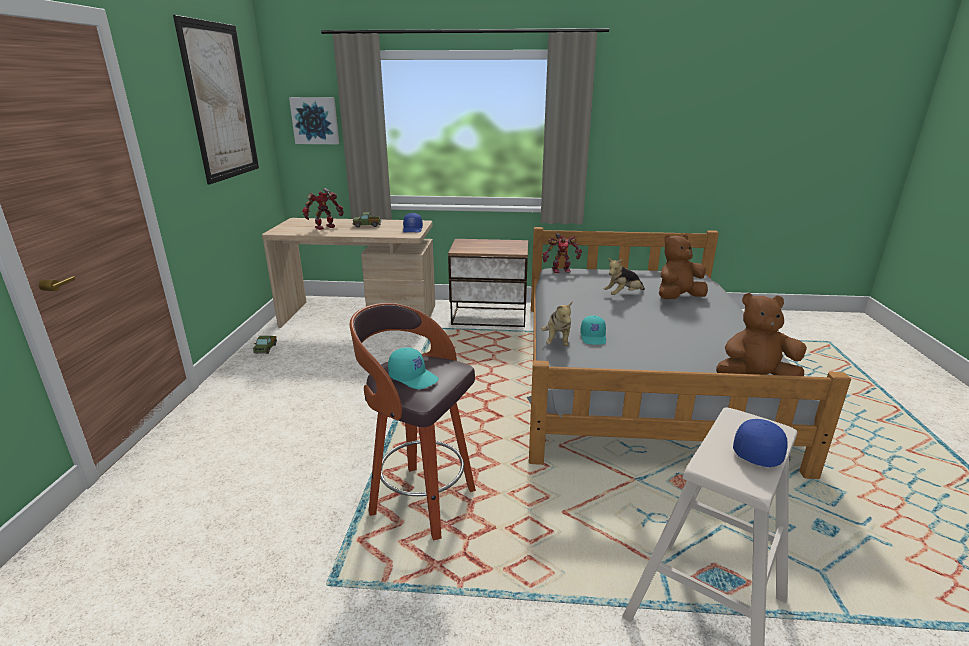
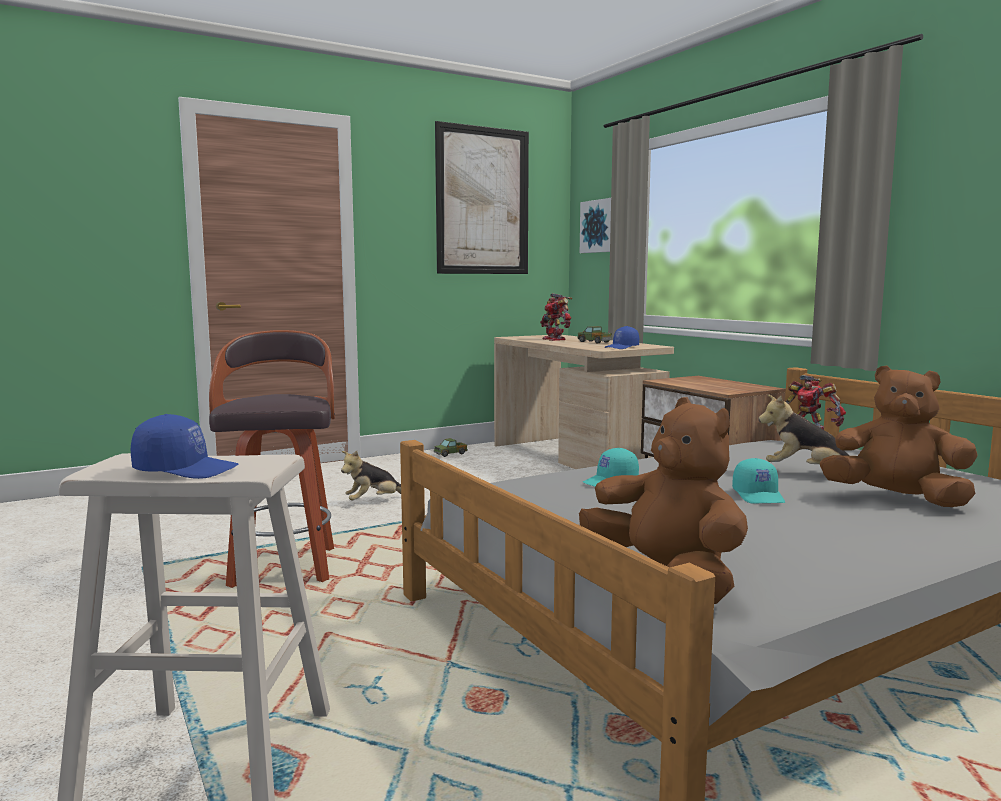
camera: 55 degrees right, 15 degrees down
toy robot [302,188,344,230] -> toy robot turned 135 degrees counterclockwise [540,293,572,341]
turquoise cap [388,347,438,389] -> turquoise cap moved to [732,458,785,504]
plush toy [541,301,573,346] -> plush toy moved to [341,451,401,500]

